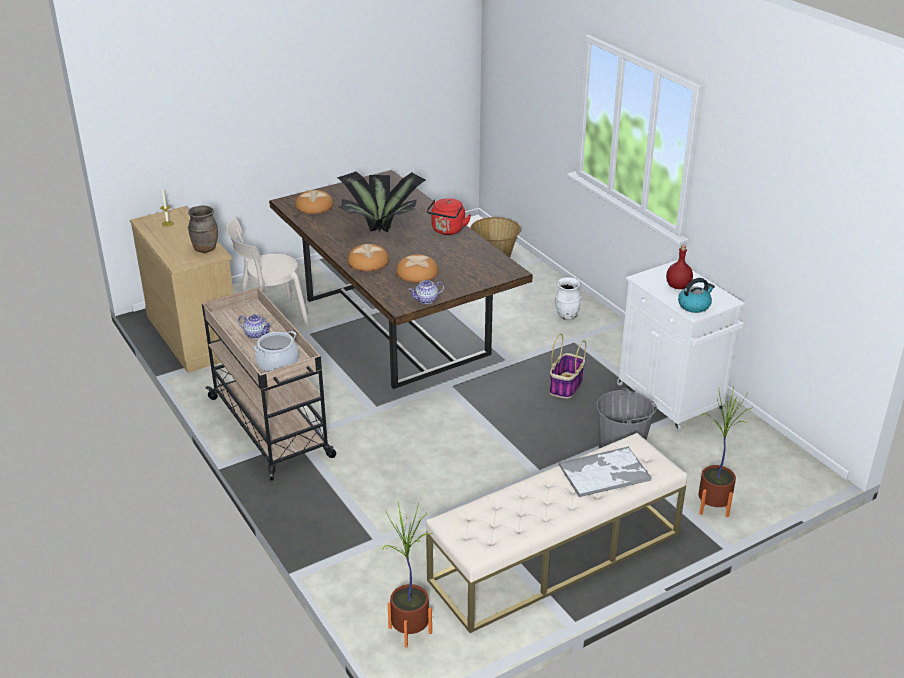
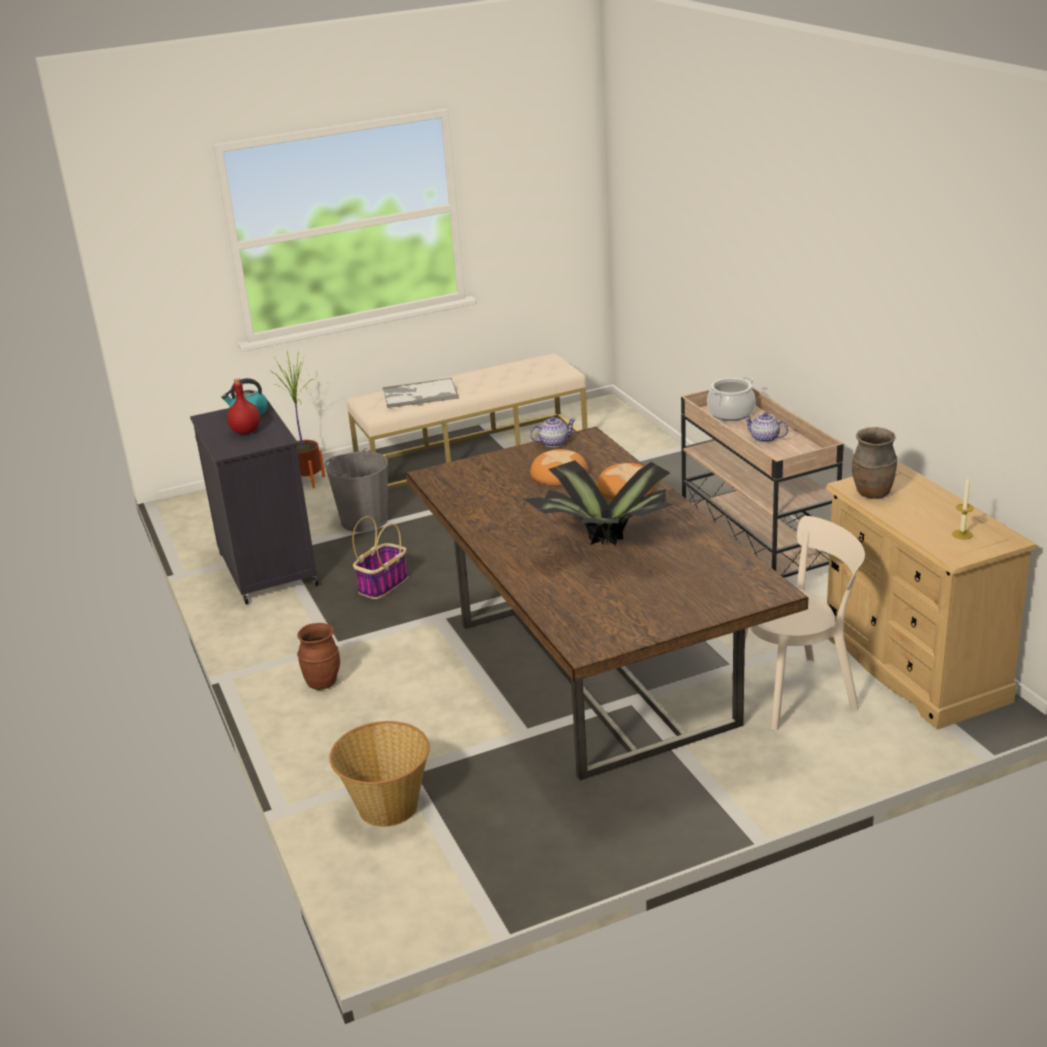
camera: 170 degrees left, 5 degrees down
bread [295,190,333,214] -> none
potted plant [382,502,433,647] -> none
red kettle [427,198,471,235] -> none
white vase [555,277,582,320] -> brown vase [297,623,340,690]
white cabinet [617,260,745,432] -> black cabinet [190,400,318,605]

